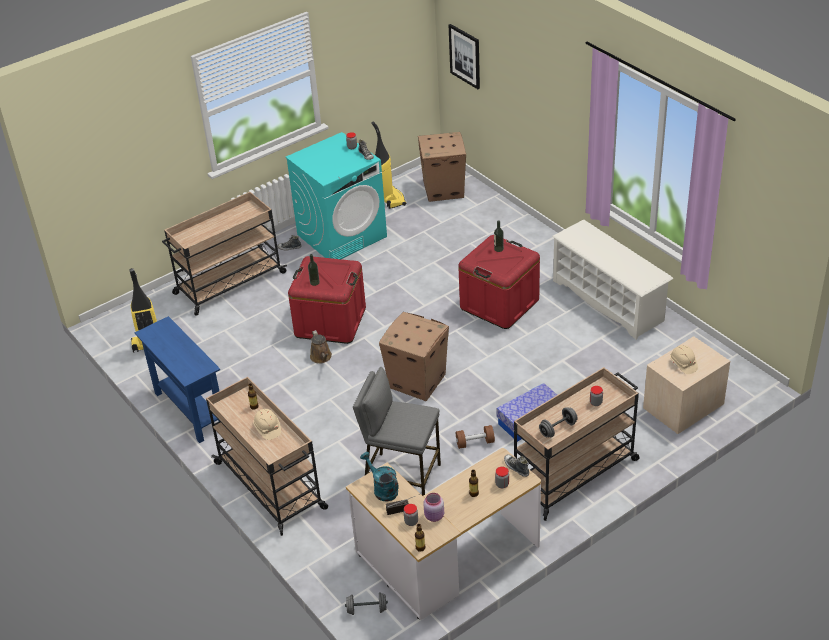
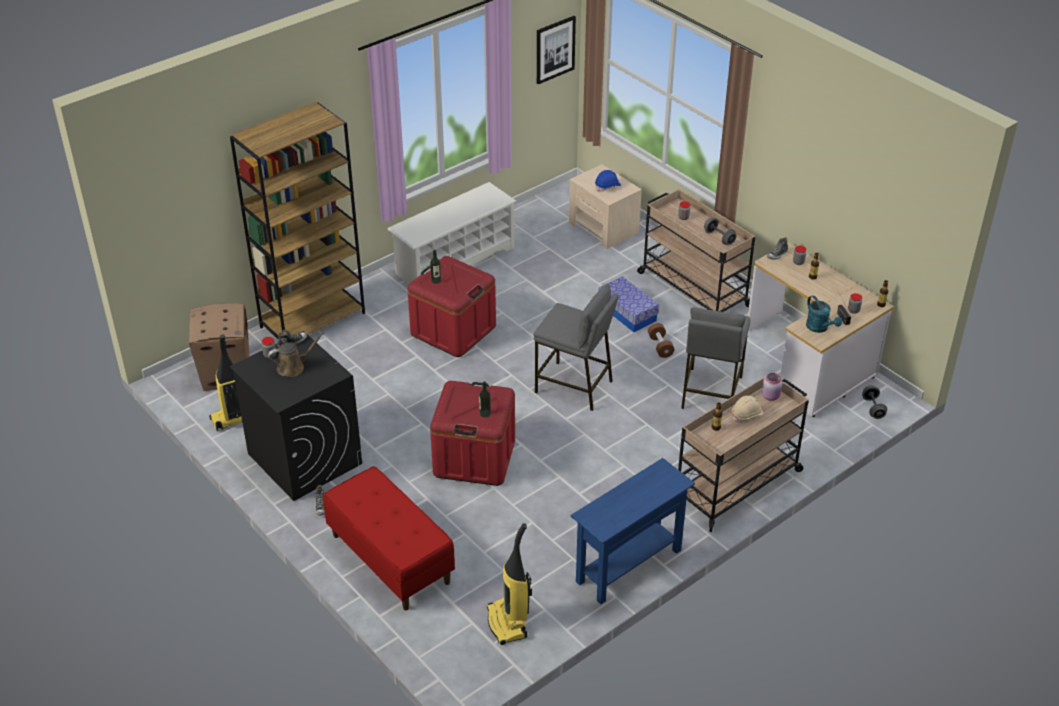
camera: 95 degrees left, 0 degrees up
beige cart [162,192,287,316] -> red bench [323,466,455,610]
turquoise washing machine [285,132,387,259] -> black washing machine [230,331,362,501]
brown watering can [310,330,332,364] -> brown watering can moved to [268,332,325,377]
turquoise watering can [360,452,399,501] -> turquoise watering can turned 75 degrees counterclockwise [806,295,842,333]
cardboard box [379,312,449,401] -> grey stool [533,284,619,411]
pink jar [424,493,444,522] -> pink jar moved to [762,373,782,401]
picture [449,24,480,89] -> picture moved to [537,16,576,84]
beige hard hat [670,345,698,374] -> blue hard hat [595,170,621,192]
none -> brown bookcase [230,102,365,339]

